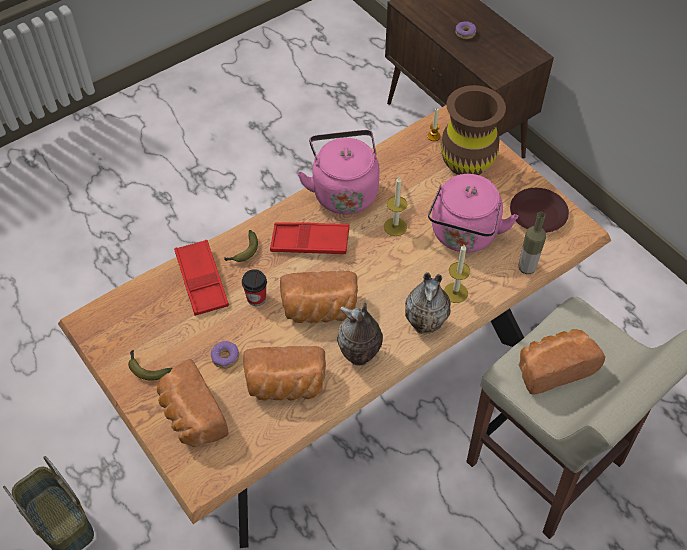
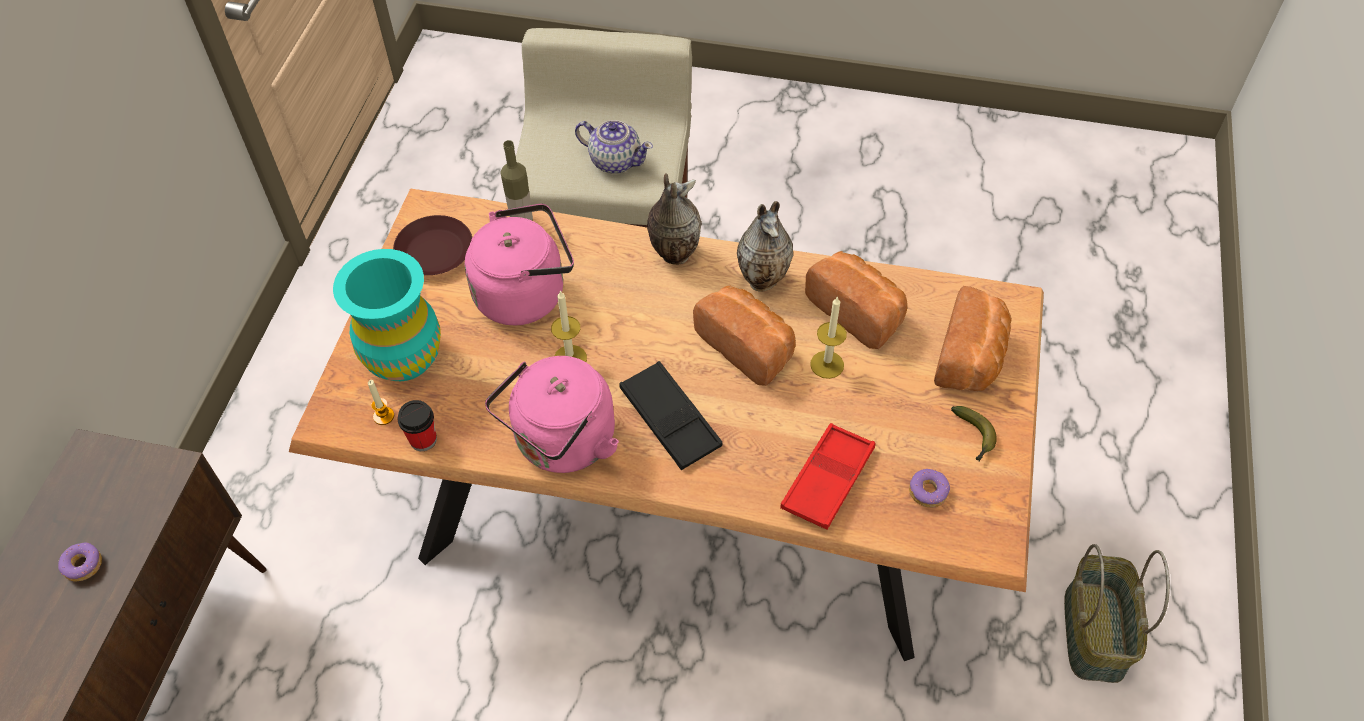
camera: 130 degrees left, 0 degrees up
donut [210,341,239,369] -> donut moved to [909,469,950,507]
banana [224,230,258,262] -> none
cup [242,269,267,306] -> cup moved to [397,400,437,451]
red tray [270,222,349,254] -> black tray [619,361,723,470]
brown vase [441,85,506,175] -> turquoise vase [333,249,441,381]
candle [444,245,470,303] -> candle moved to [810,296,847,379]
bread [519,329,605,395] -> teapot [575,120,653,174]

